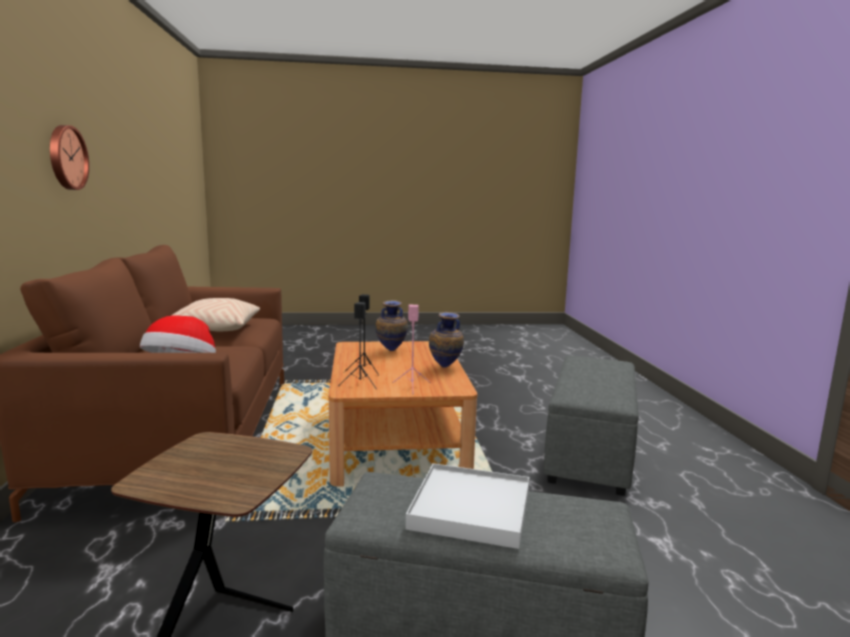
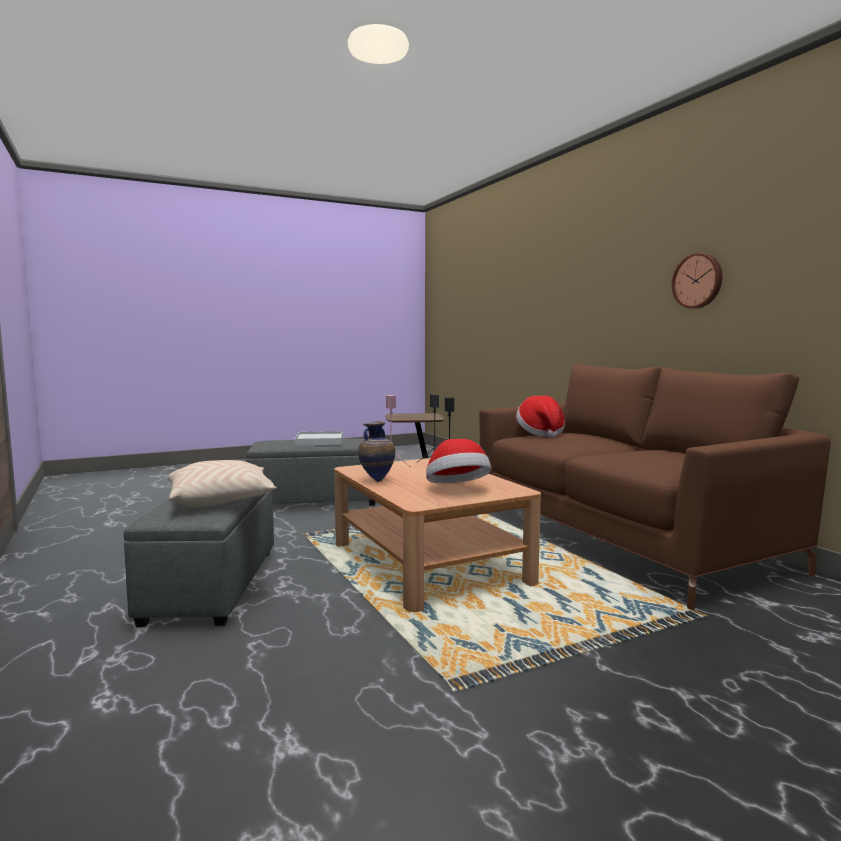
camera: 160 degrees right, 5 degrees down
beige pillow [171,298,260,331] -> beige pillow moved to [167,460,277,507]
vase [375,300,408,351] -> hat [426,439,491,483]

